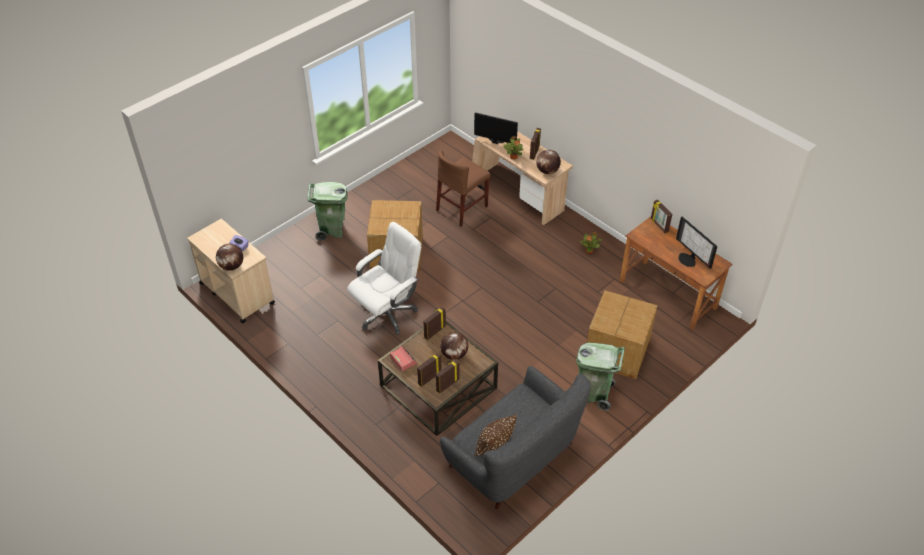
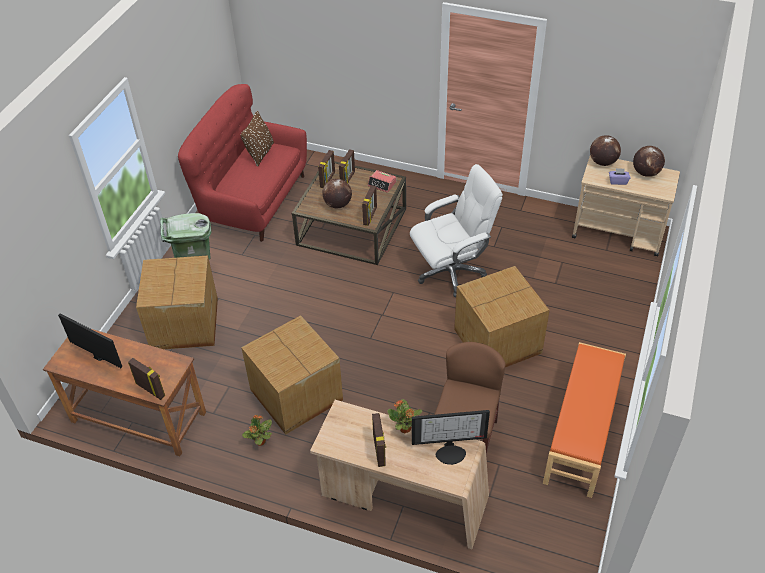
camera: 155 degrees right, 0 degrees up
green trash can [308,182,348,241] -> none
white office chair [347,222,421,335] -> white office chair turned 135 degrees counterclockwise [410,164,503,297]
grey sofa [440,366,591,510] -> red sofa [178,84,307,242]
globe [536,150,561,174] -> globe moved to [633,146,665,177]
none -> cardboard box [241,315,343,434]
none -> orange bench [543,342,626,498]

